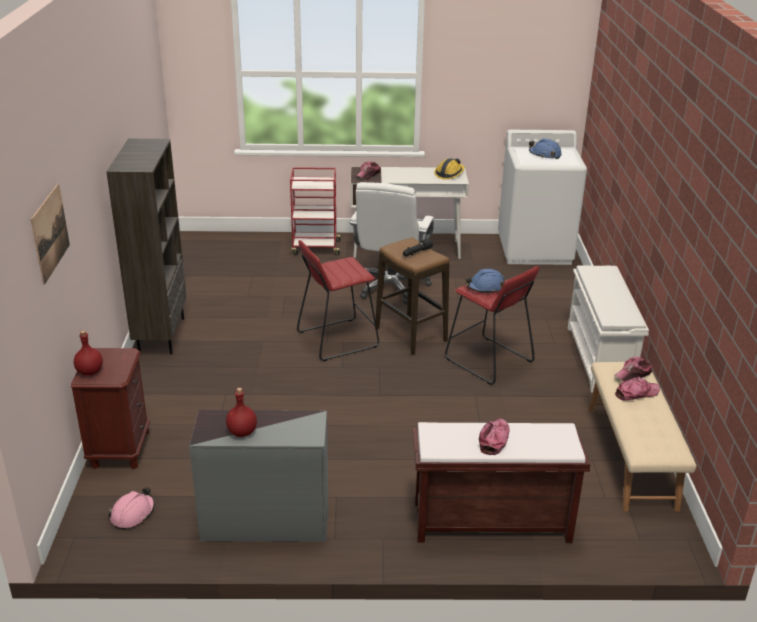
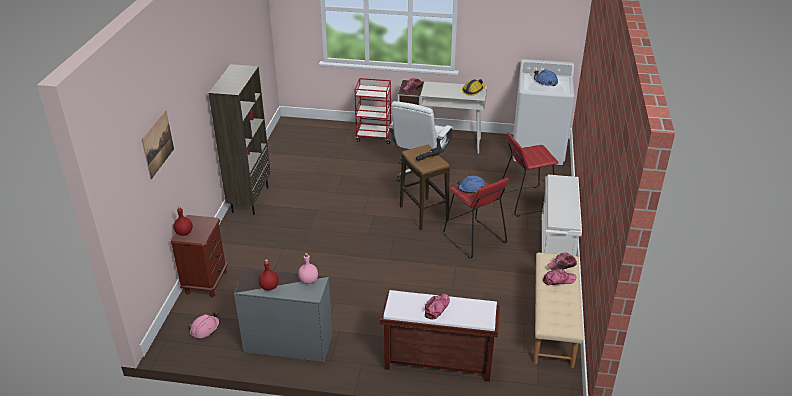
camera: 10 degrees right, 5 degrees up
red stool [297,240,379,361] -> red stool moved to [502,132,559,217]
none -> pink bottle [298,253,318,284]

